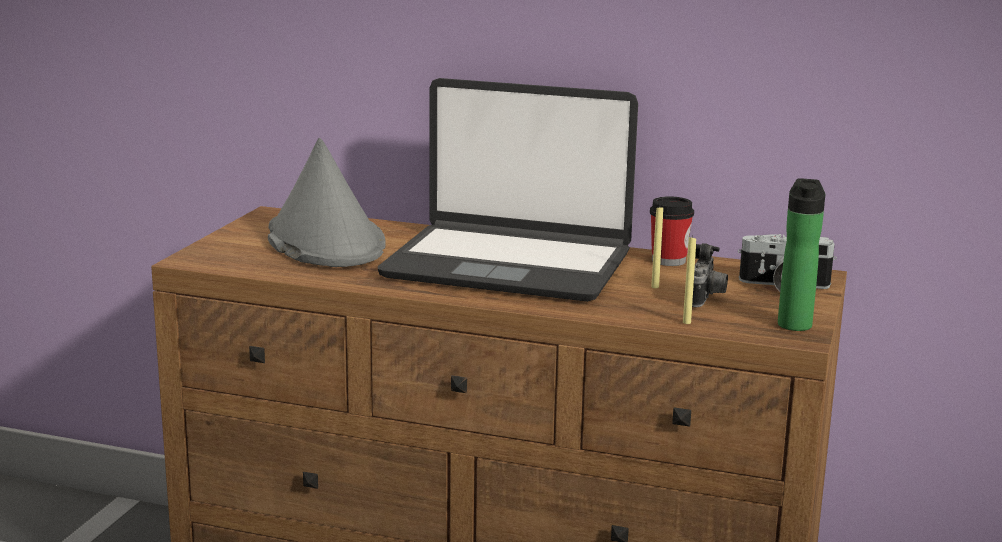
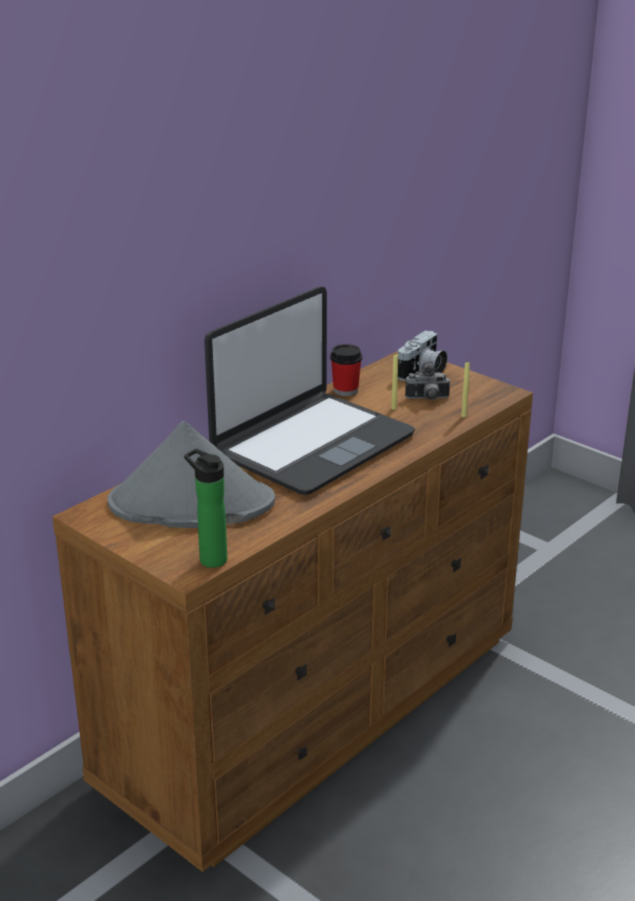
camera: 65 degrees left, 10 degrees up
camera [692,243,728,308] -> camera turned 135 degrees clockwise [405,361,451,400]
bottle [778,178,825,331] -> bottle moved to [184,448,227,568]

